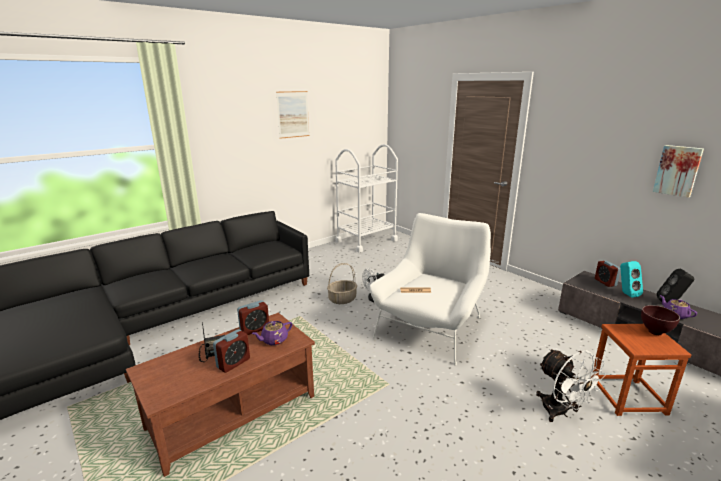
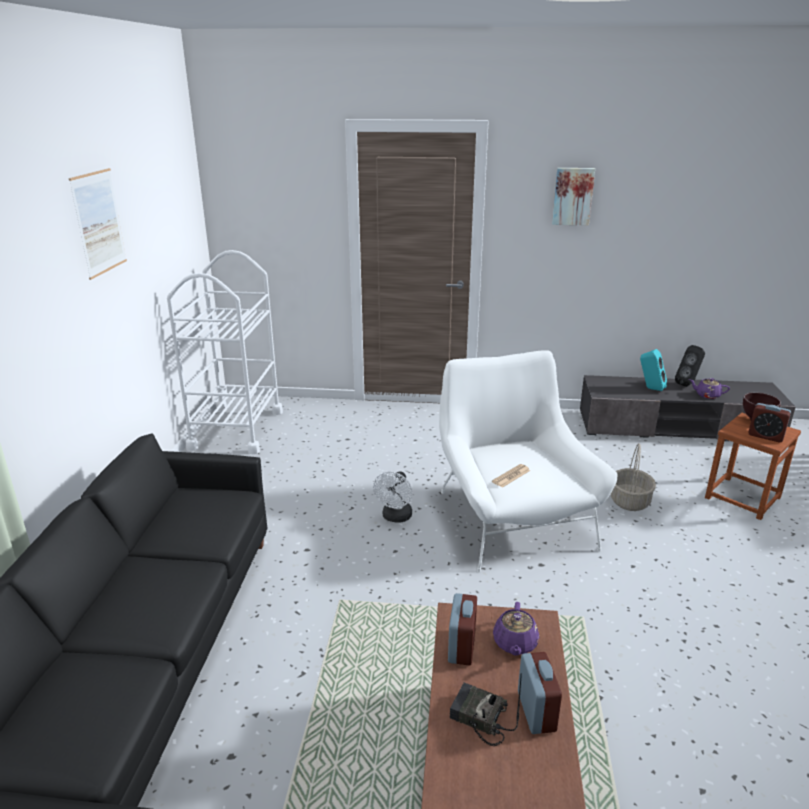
camera: 45 degrees left, 5 degrees up
basket [327,263,357,304] -> basket moved to [611,443,656,511]
white fan [536,349,606,422] -> none
alarm clock [595,261,621,287] -> alarm clock moved to [748,403,791,442]
picture [653,145,704,198] -> picture moved to [552,168,595,226]

